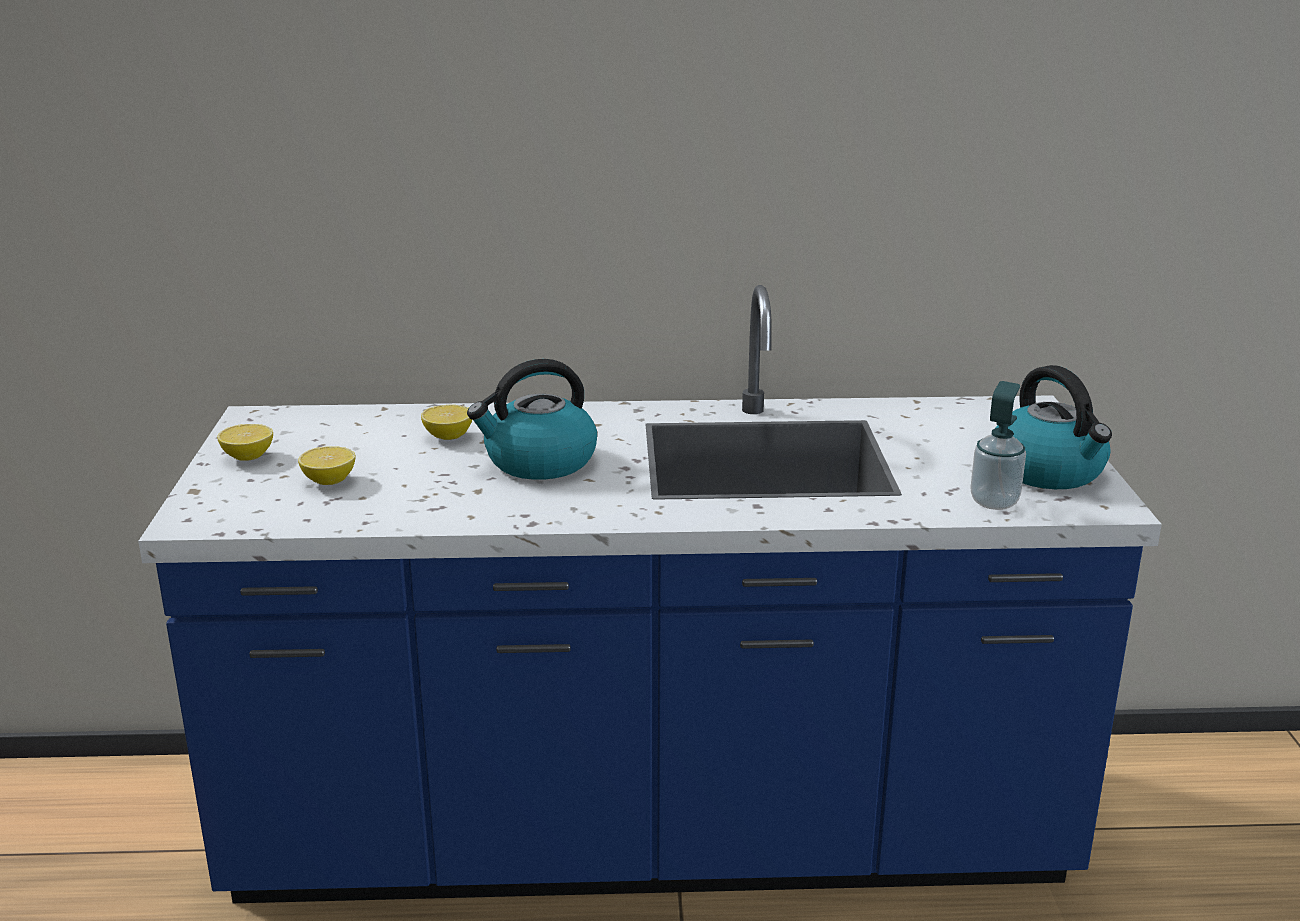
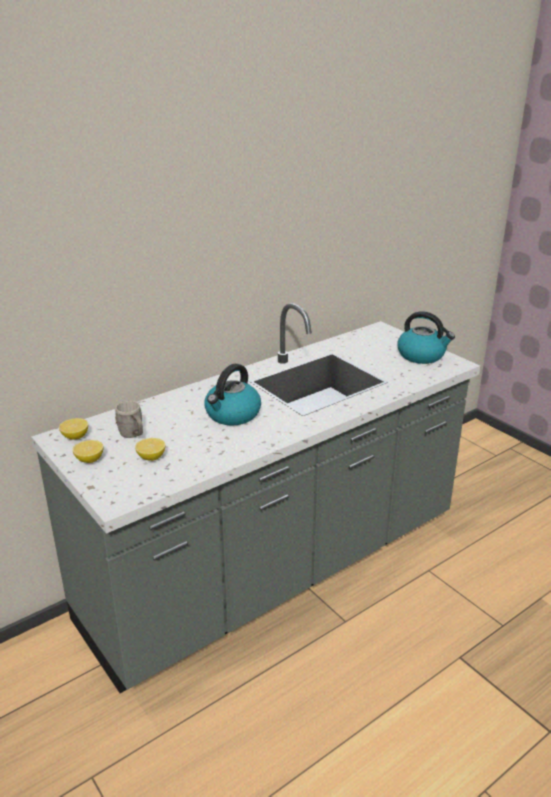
camera: 35 degrees left, 5 degrees up
blue counter [138,285,1162,903] -> grey counter [31,303,480,693]
lemon [421,405,472,440] -> lemon moved to [59,418,88,440]
soap dispenser [970,381,1026,510] -> none
none -> grey mug [115,401,143,438]

